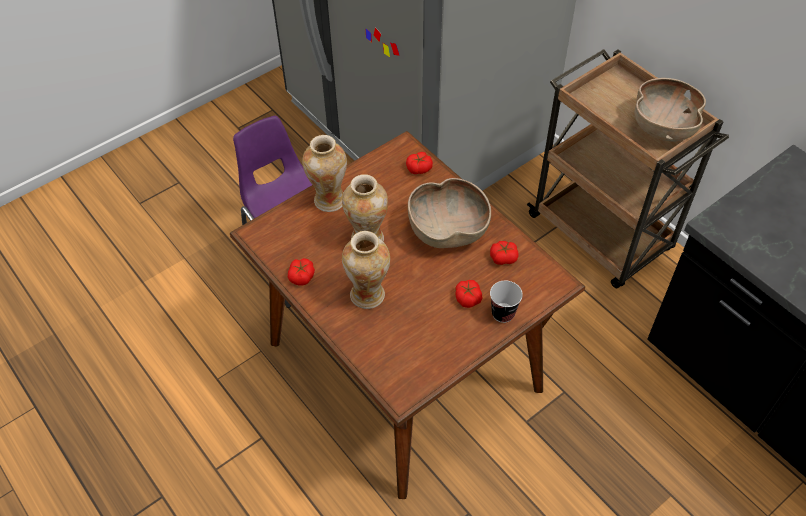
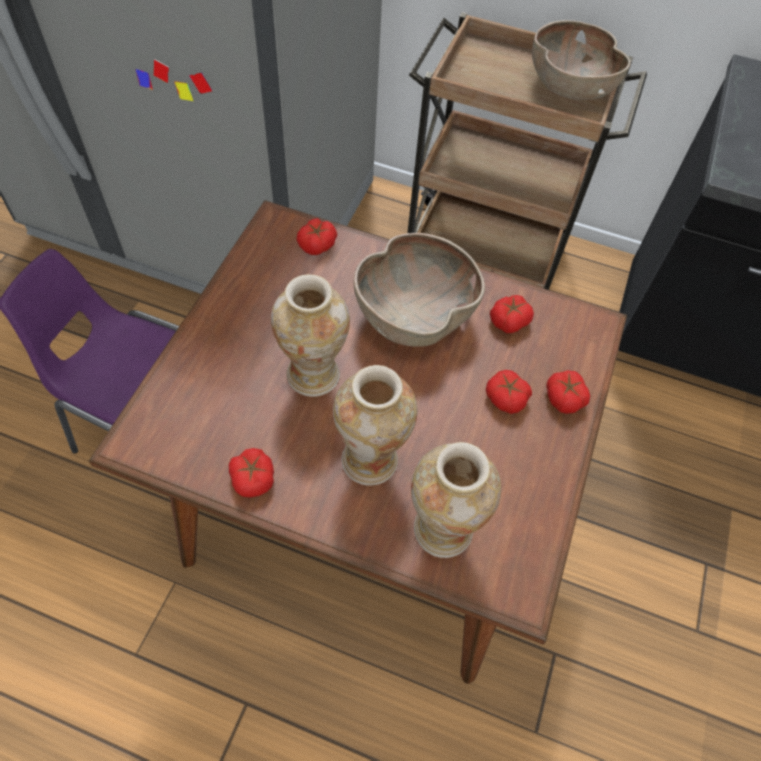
camera: 35 degrees left, 5 degrees up
vase [302,135,347,212] -> vase moved to [411,442,501,558]
cup [490,281,523,323] -> tomato [546,370,590,414]

